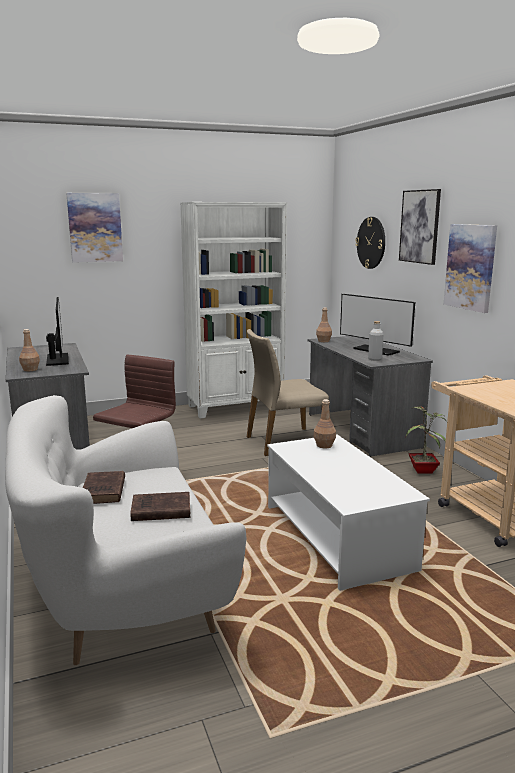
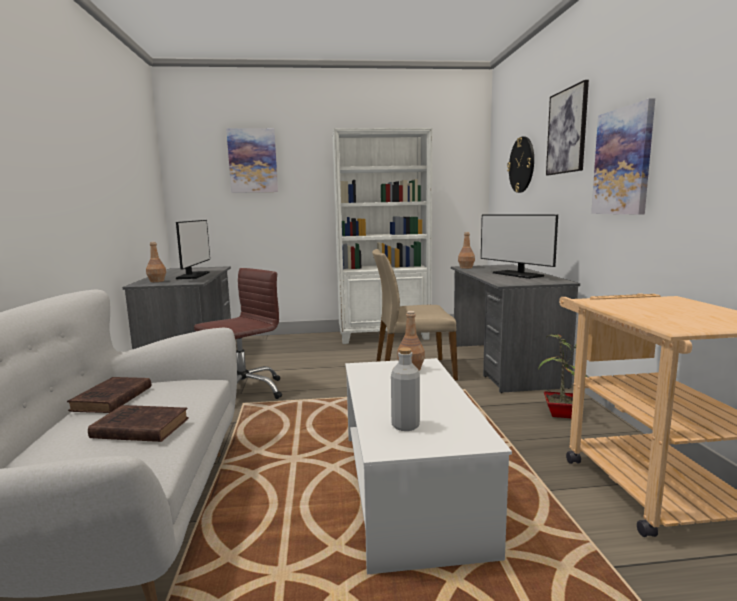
camera: 15 degrees right, 5 degrees down
grey bottle [368,321,383,361] -> grey bottle moved to [391,348,420,431]

